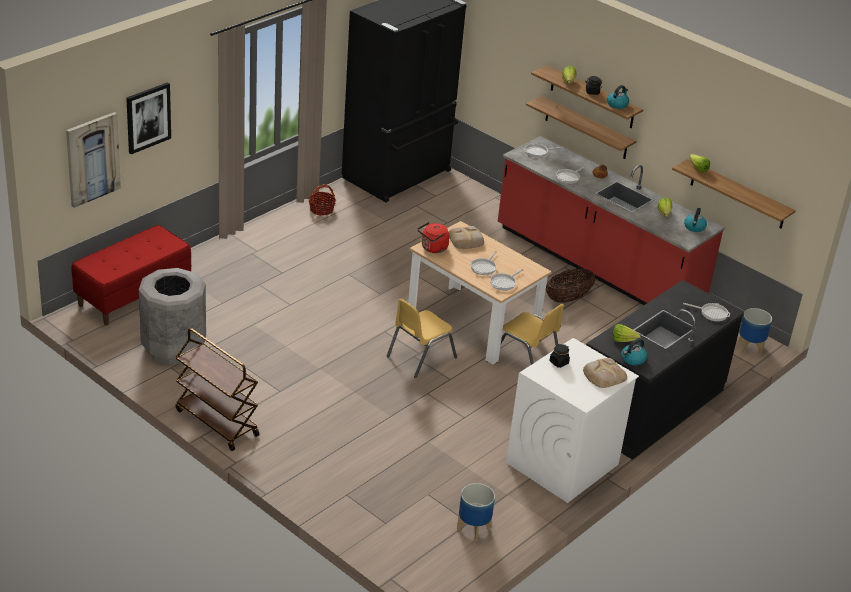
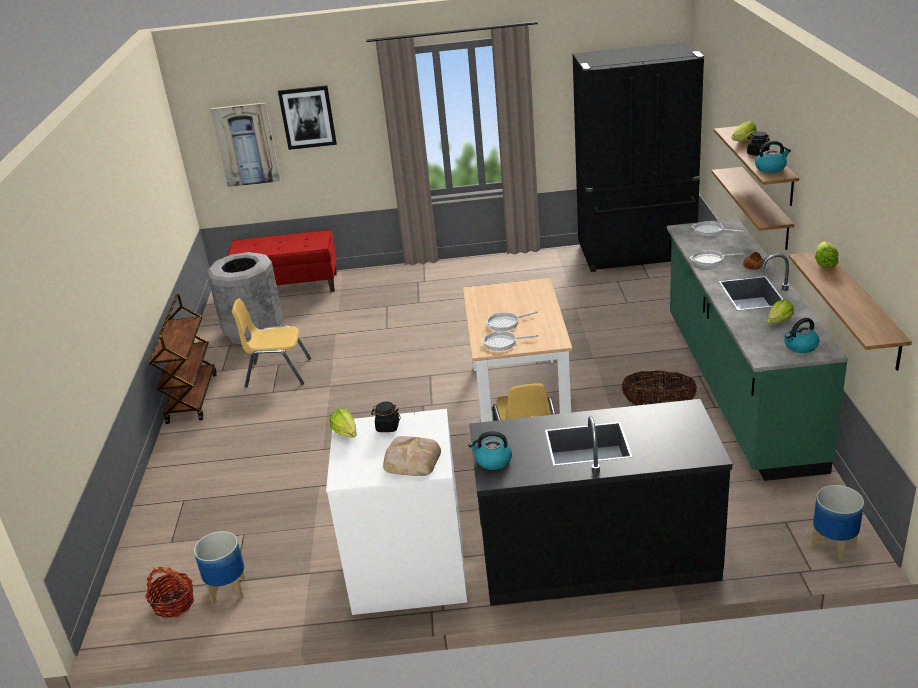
camera: 50 degrees right, 5 degrees down
basket [308,184,336,216] -> basket moved to [145,567,194,619]
yellow chair [386,299,457,378] -> yellow chair moved to [232,299,311,388]
red kettle [418,222,449,253] -> none
bread [449,226,484,249] -> none
red counter [498,136,725,305] -> green counter [667,218,848,481]
lettuce [612,324,641,342] -> lettuce moved to [330,408,357,438]
frying pan [683,303,730,321] -> none

